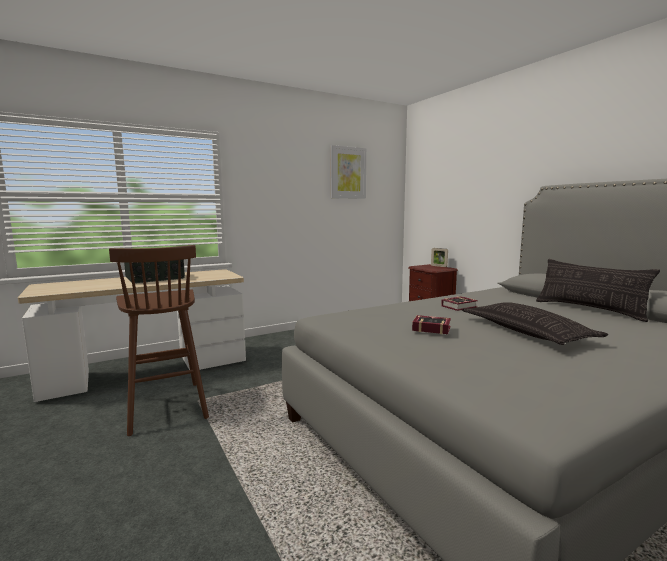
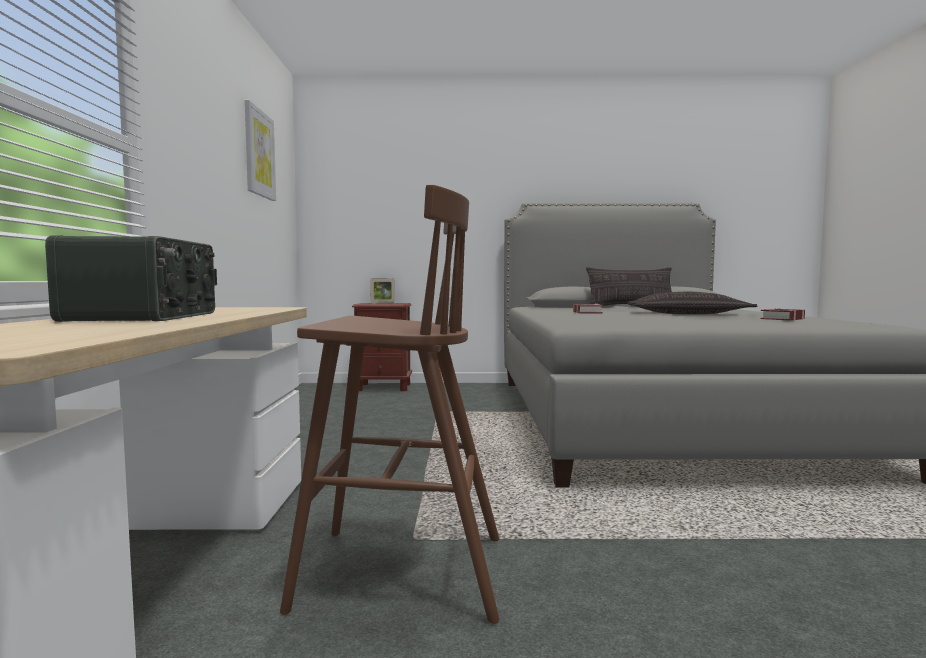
camera: 60 degrees left, 5 degrees down
book [412,315,451,334] -> book moved to [760,308,805,321]

